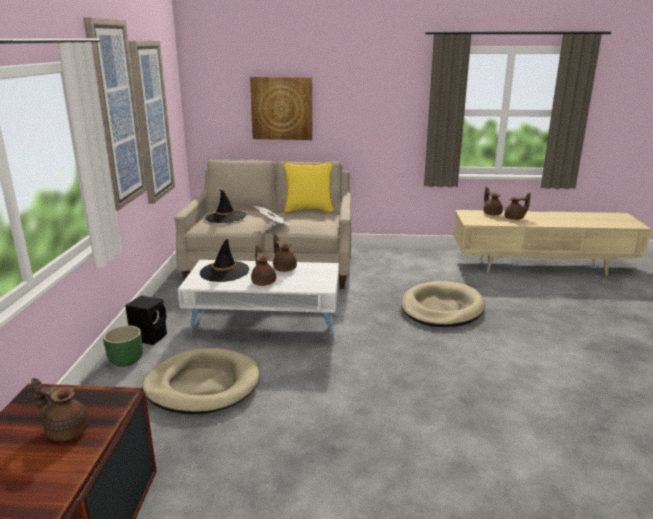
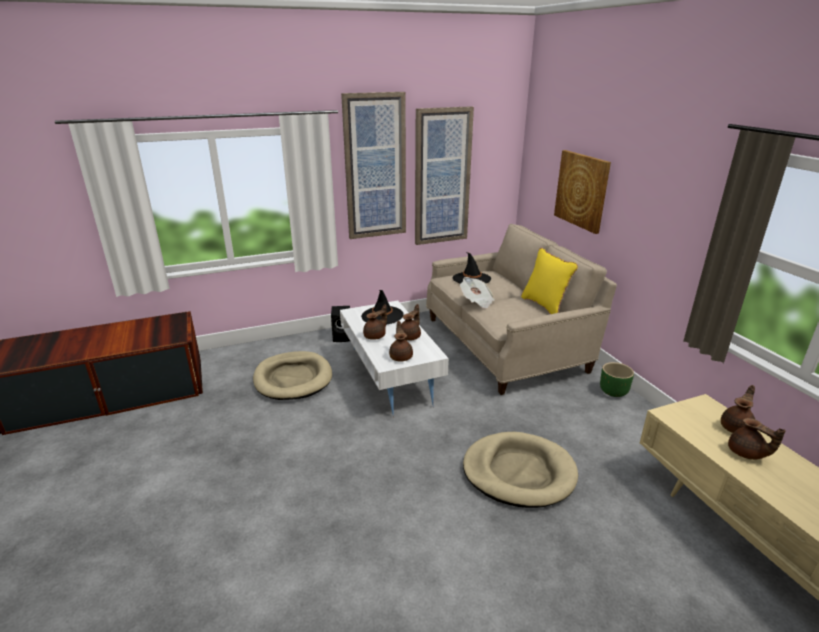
camera: 65 degrees right, 5 degrees up
brown teapot [31,378,90,441] -> brown teapot moved to [389,321,413,362]
green planter [103,325,143,367] -> green planter moved to [600,362,634,397]

